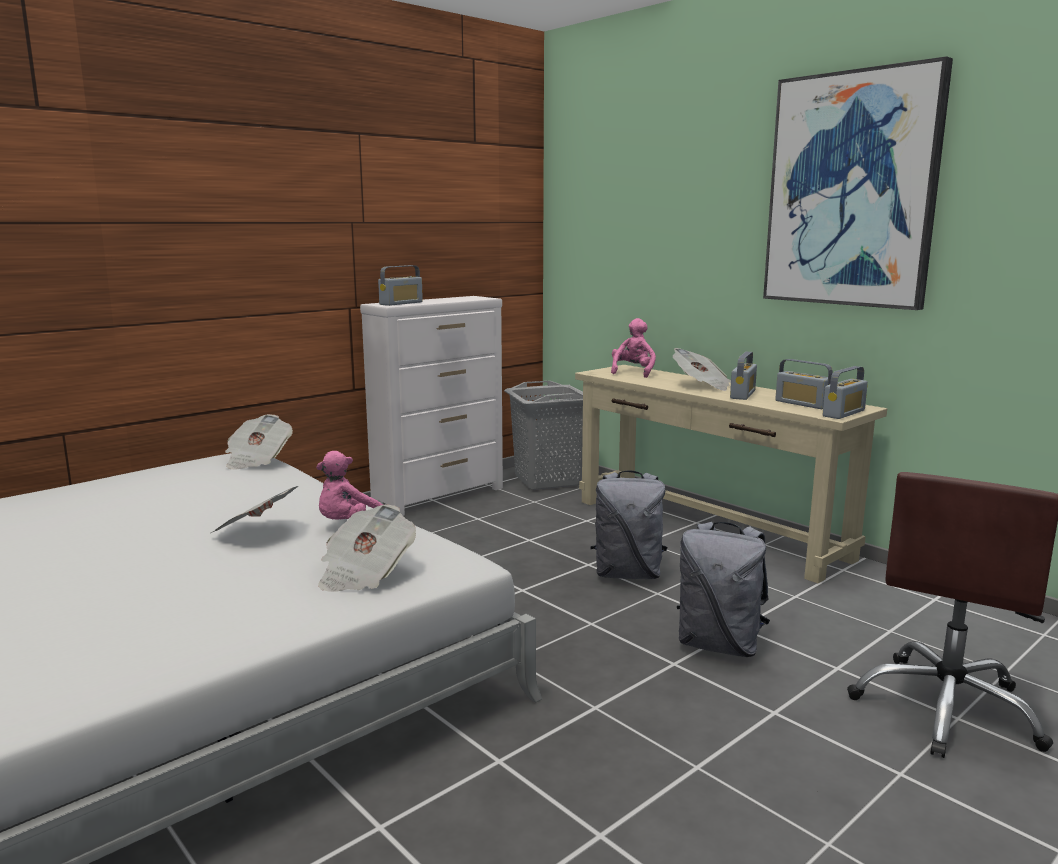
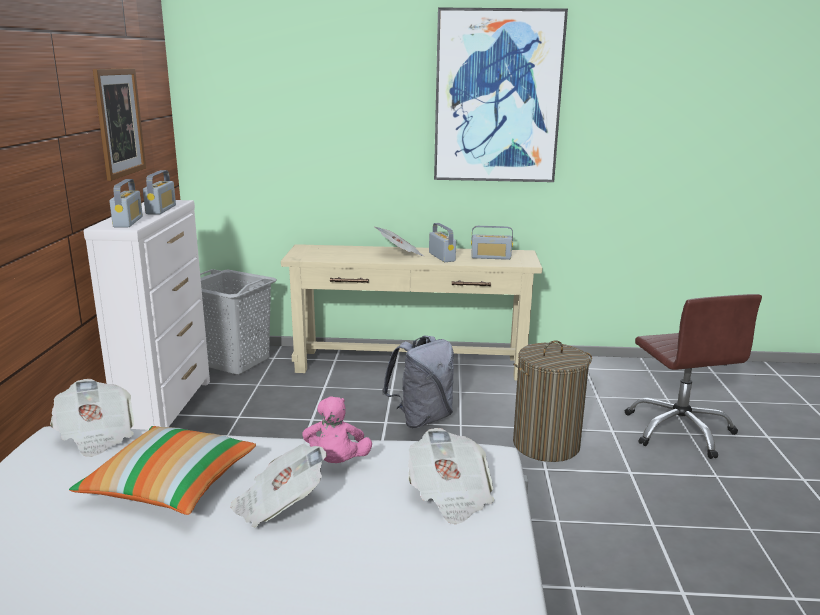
camera: 45 degrees left, 5 degrees up
pink plush toy [611,318,656,378] -> none
grey backpack [677,522,770,657] -> laundry basket [513,341,592,462]
radio [823,366,868,419] -> radio moved to [143,170,176,215]
none -> pillow [69,426,256,515]
none -> picture [93,68,146,181]

